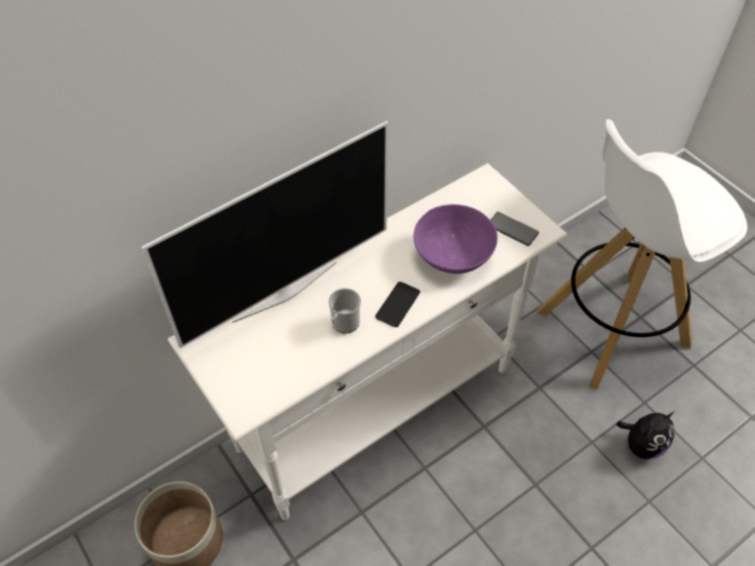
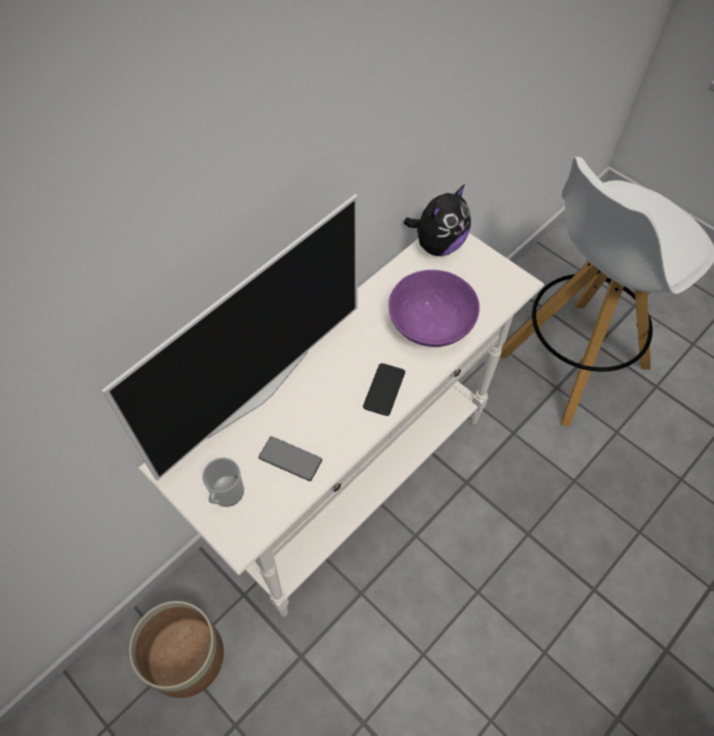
camera: 10 degrees left, 5 degrees up
mug [329,288,361,333] -> mug moved to [202,458,244,507]
phone [491,212,539,246] -> phone moved to [259,436,322,481]
plush toy [616,412,675,460] -> plush toy moved to [404,184,471,256]

